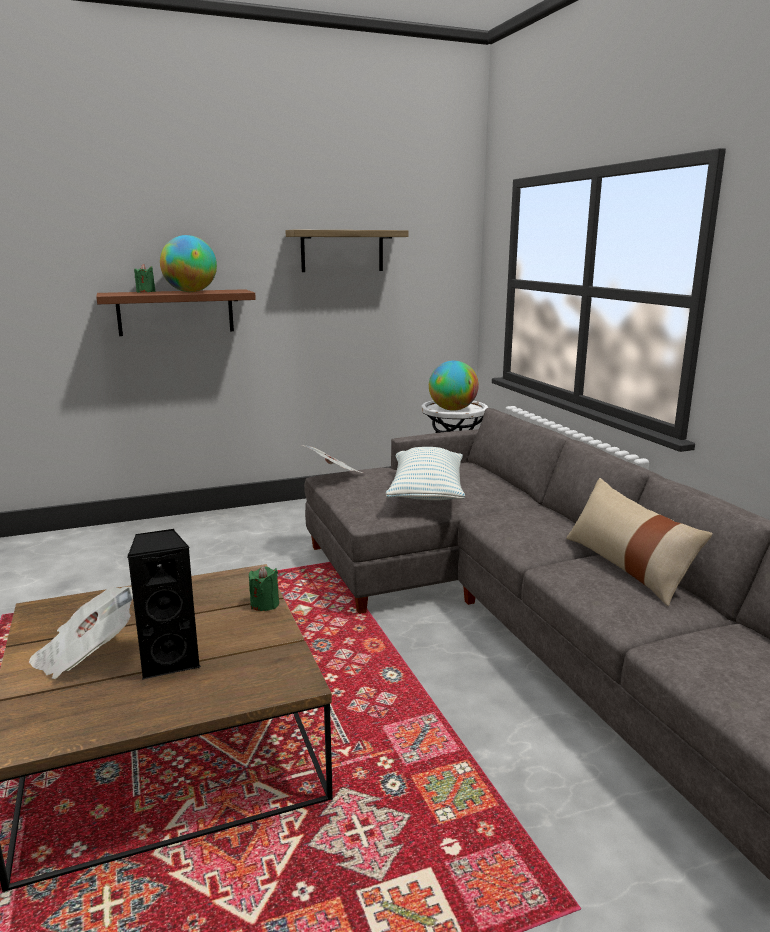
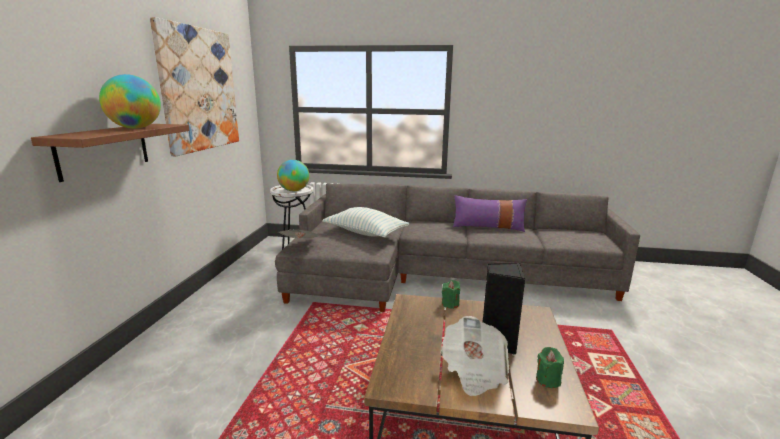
camera: 60 degrees left, 0 degrees up
green candle [134,264,156,292] -> green candle moved to [536,347,564,388]
shelf [285,230,409,272] -> picture [150,17,239,156]
beige pillow [566,478,713,606] -> purple pillow [453,195,527,232]

